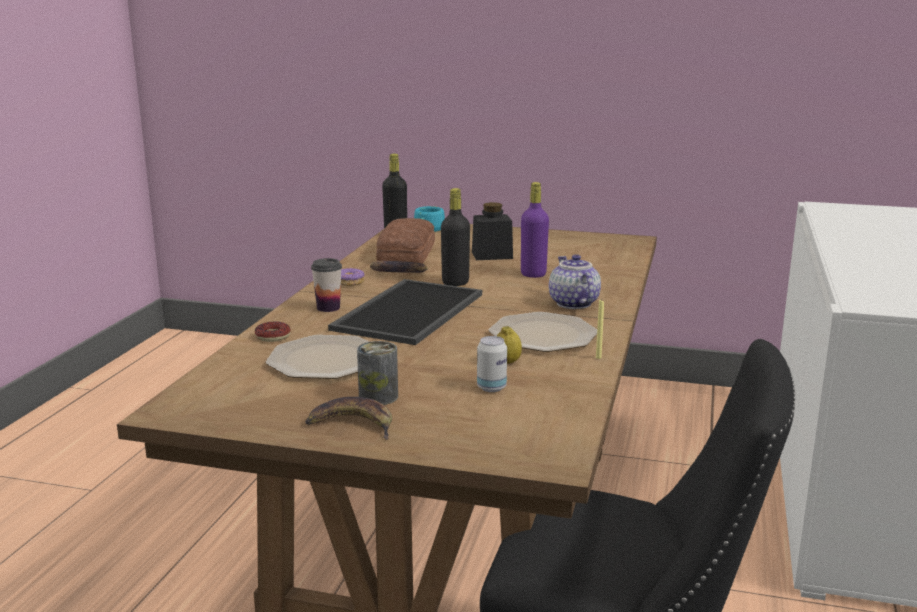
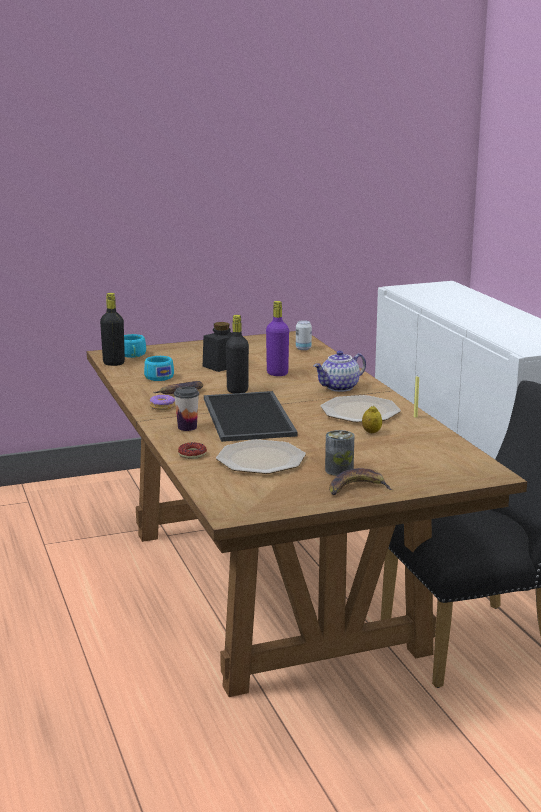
camera: 35 degrees left, 0 degrees up
bread [376,218,435,264] -> turquoise cup [144,356,174,381]
can [477,336,507,392] -> can moved to [296,320,312,350]
teapot [549,254,601,309] -> teapot turned 75 degrees counterclockwise [313,350,366,392]

